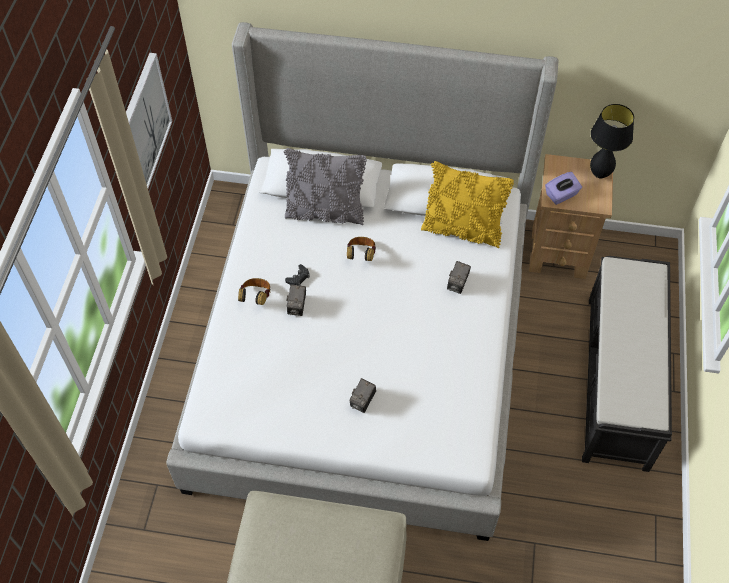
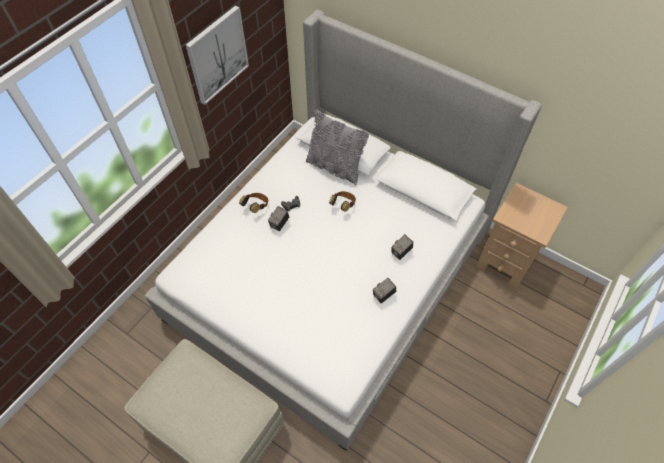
camera: 25 degrees right, 0 degrees up
camera [350,378,376,413] -> camera moved to [373,278,396,304]
yellow pillow [421,161,514,248] -> none
purple tissue box [545,172,582,205] -> none
black bench [582,256,672,472] -> none
black table lamp [590,104,634,178] -> none

